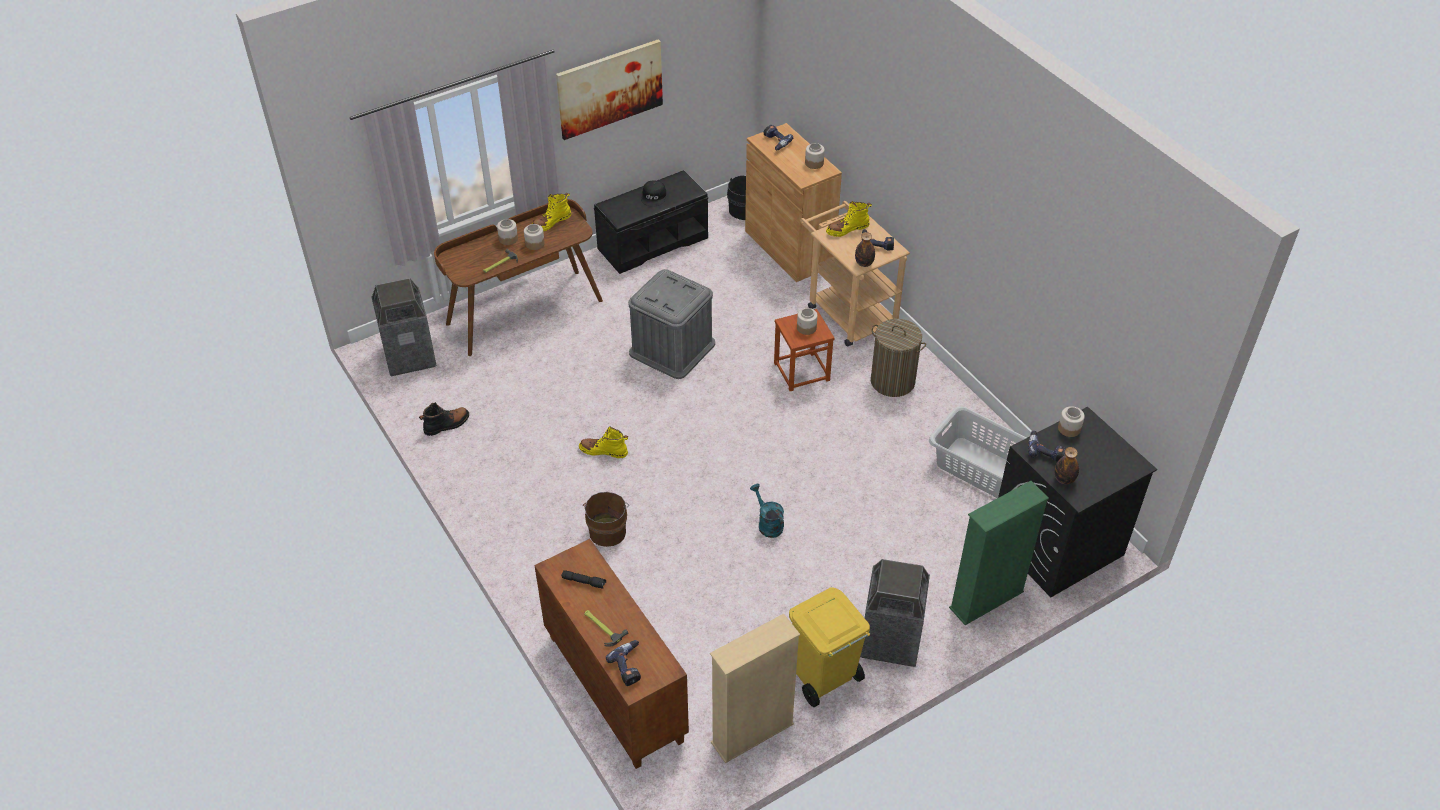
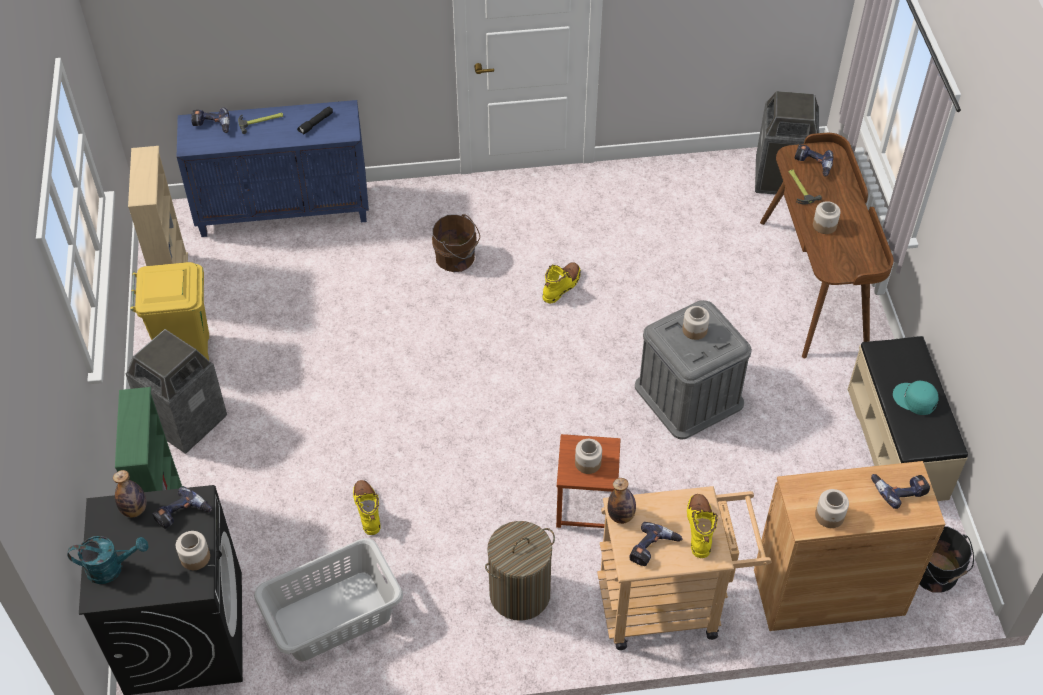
camera: 115 degrees right, 5 degrees up
black boot [419,402,469,436] -> none
jar [497,219,518,245] -> jar moved to [683,306,710,340]
yellow boot [532,193,571,231] -> yellow boot moved to [353,480,381,535]
brown cabinet [534,539,689,769] -> blue cabinet [177,100,369,237]
picture [556,39,663,140] -> none
black bench [594,170,708,274] -> beige bench [848,336,968,501]
black cap [641,181,666,207] -> turquoise cap [893,381,939,415]
turquoise watering can [750,484,784,538] -> turquoise watering can moved to [67,536,148,584]
none -> power drill [795,144,834,176]

